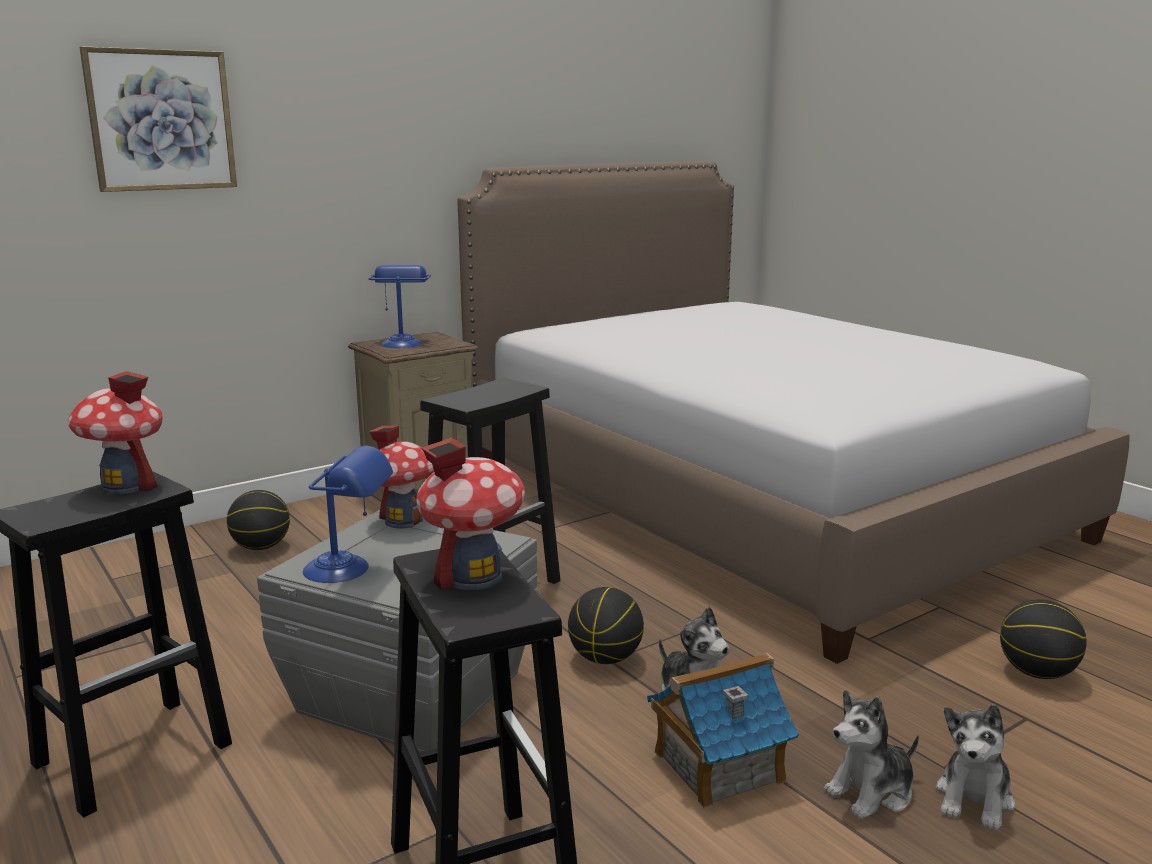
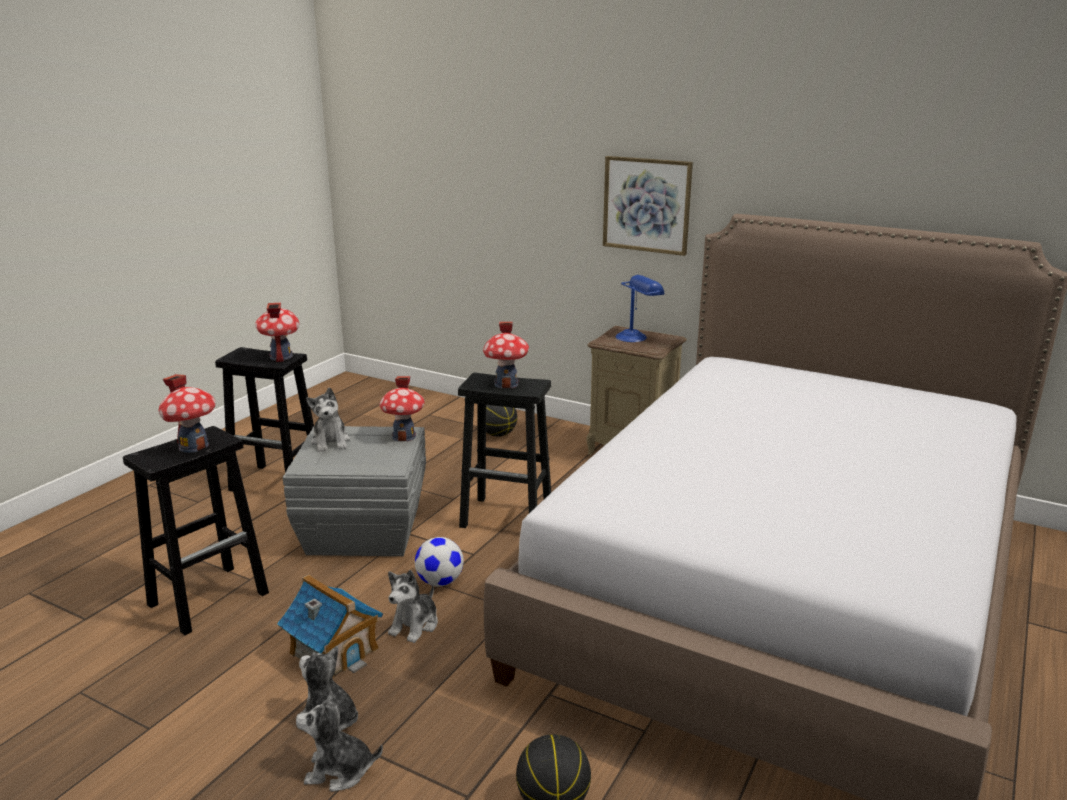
camera: 65 degrees right, 5 degrees up
picture [80,46,237,192] -> picture moved to [603,156,693,256]
blue table lamp [303,446,393,583] -> plush toy [306,387,350,452]
basketball [568,587,644,664] -> football [415,537,464,586]
none -> toy house [483,322,529,388]

